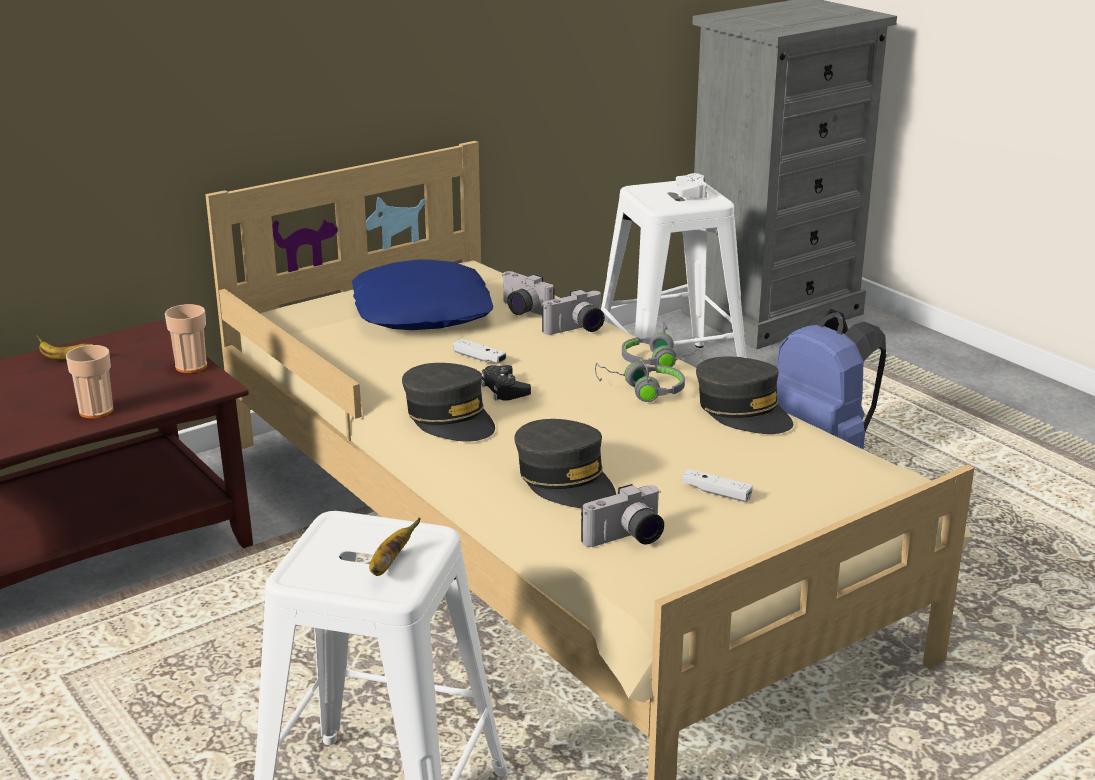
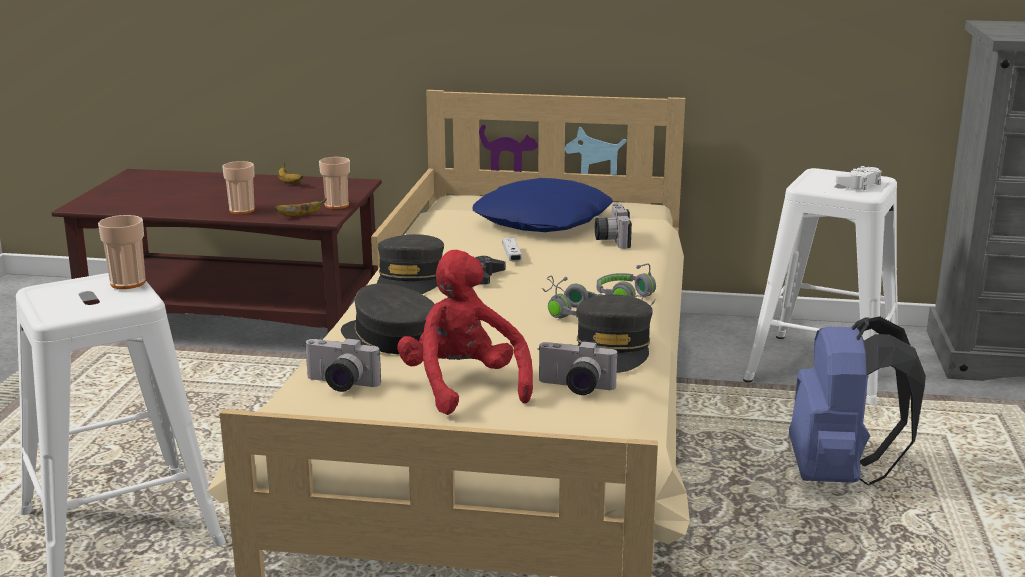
camera: 45 degrees right, 5 degrees down
banana [369,518,421,576] -> banana moved to [275,198,327,216]
grey cap [514,419,616,508] -> grey cap turned 120 degrees clockwise [341,284,434,354]
camera [542,289,605,335] -> camera moved to [539,341,618,395]
white game controller [682,469,753,502] -> red plush toy [397,250,533,415]
none -> cup [98,215,146,289]

